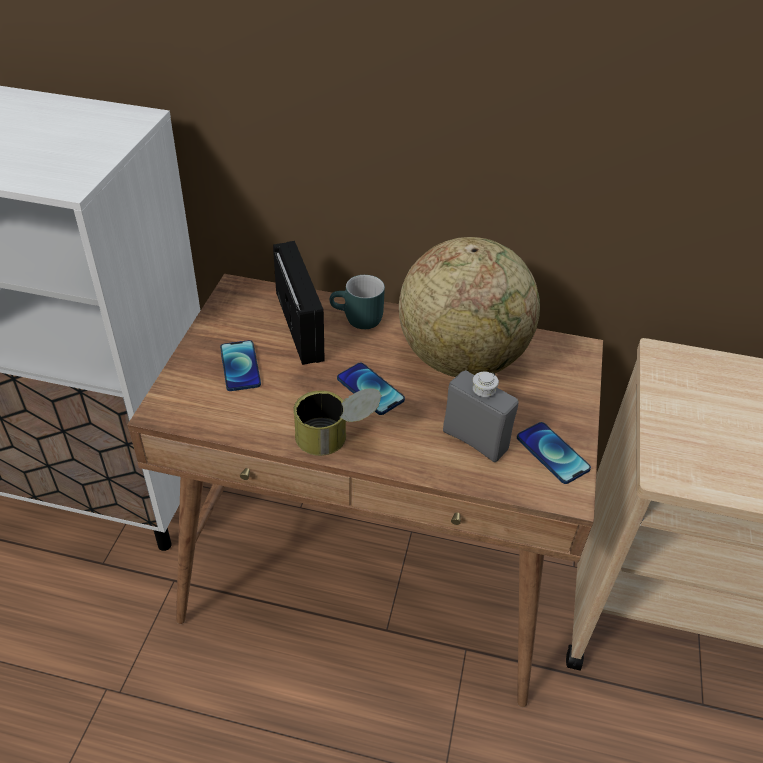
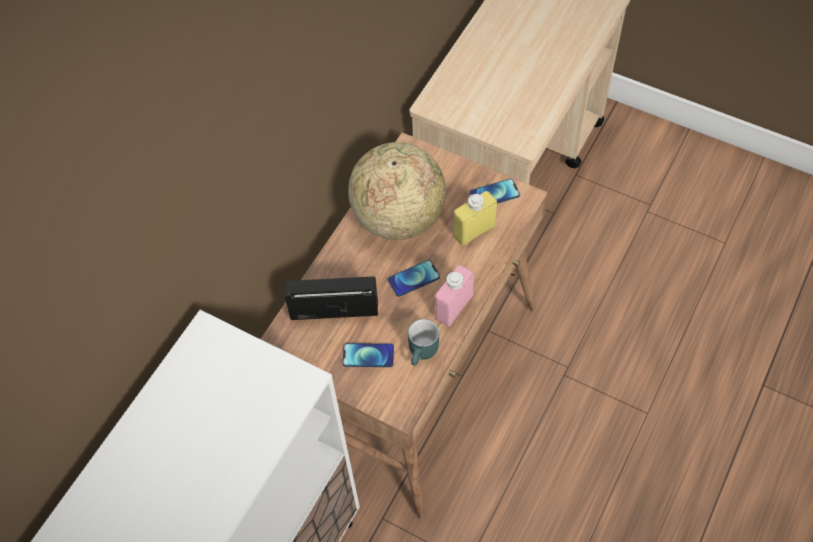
camera: 70 degrees left, 15 degrees up
can [293,388,382,456] -> pink bottle [435,265,474,327]
turquoise mug [329,275,385,329] -> turquoise mug moved to [408,319,439,366]
grey bottle [443,370,518,462] -> yellow bottle [453,191,497,246]

